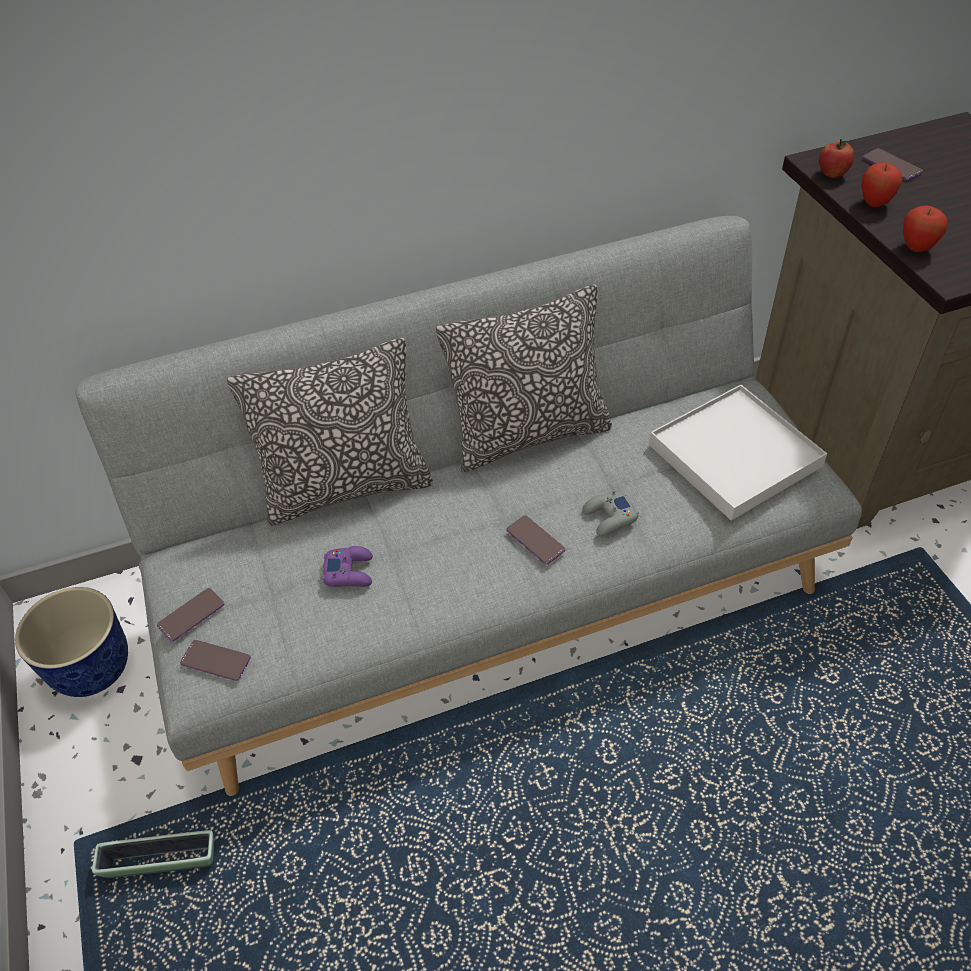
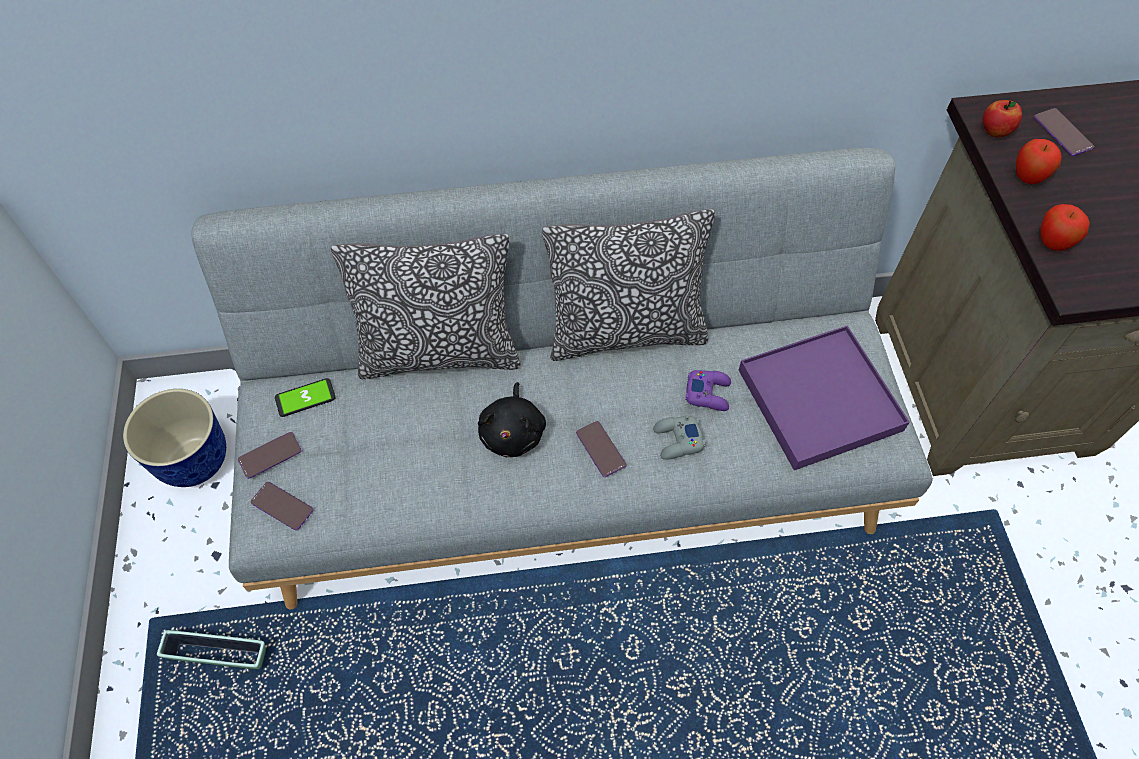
camera: 10 degrees right, 10 degrees up
purple game controller [322,546,373,587] -> purple game controller moved to [685,370,731,411]
white tray [649,385,827,521] -> purple tray [739,325,910,470]
none -> phone [275,378,336,417]
none -> black plush toy [478,382,546,457]

